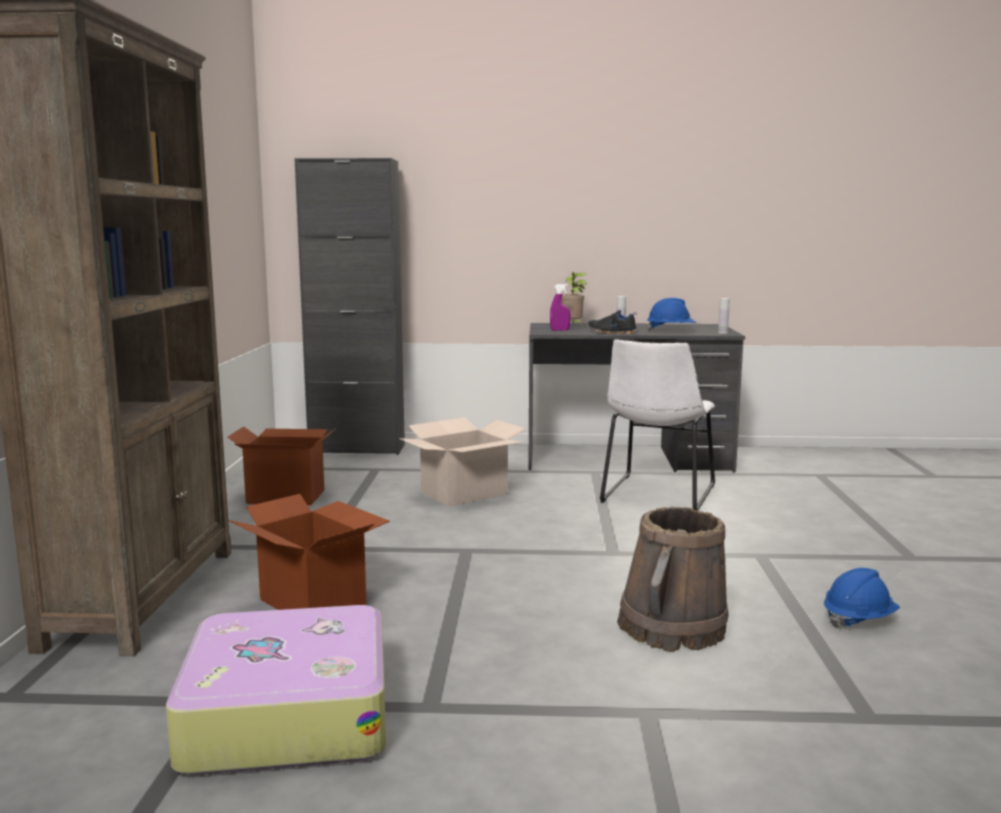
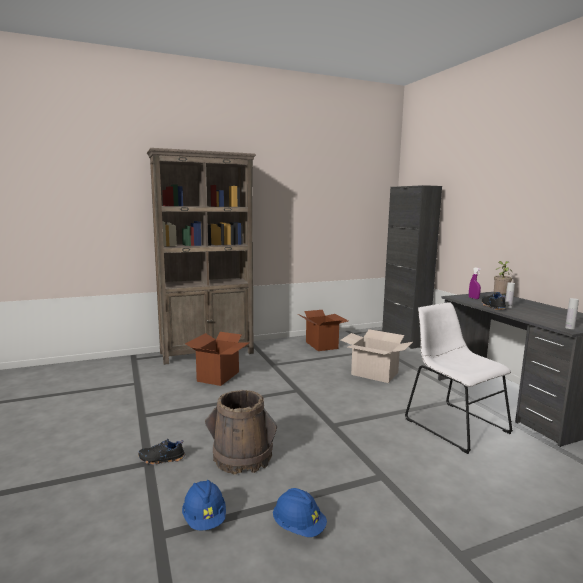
camera: 65 degrees right, 0 degrees up
suitcase [166,605,386,775] -> none
white chair [600,339,715,511] -> white chair turned 60 degrees clockwise [405,302,513,454]
blue hard hat [646,298,696,331] -> blue hard hat moved to [182,480,226,530]
none -> black shoe [138,439,185,465]

